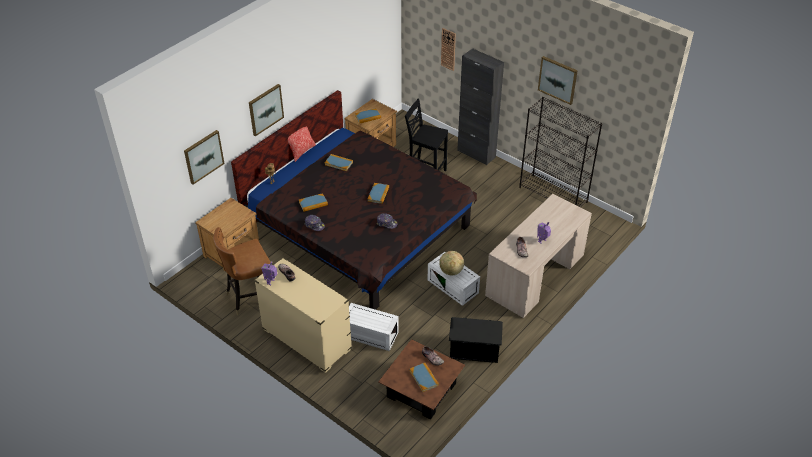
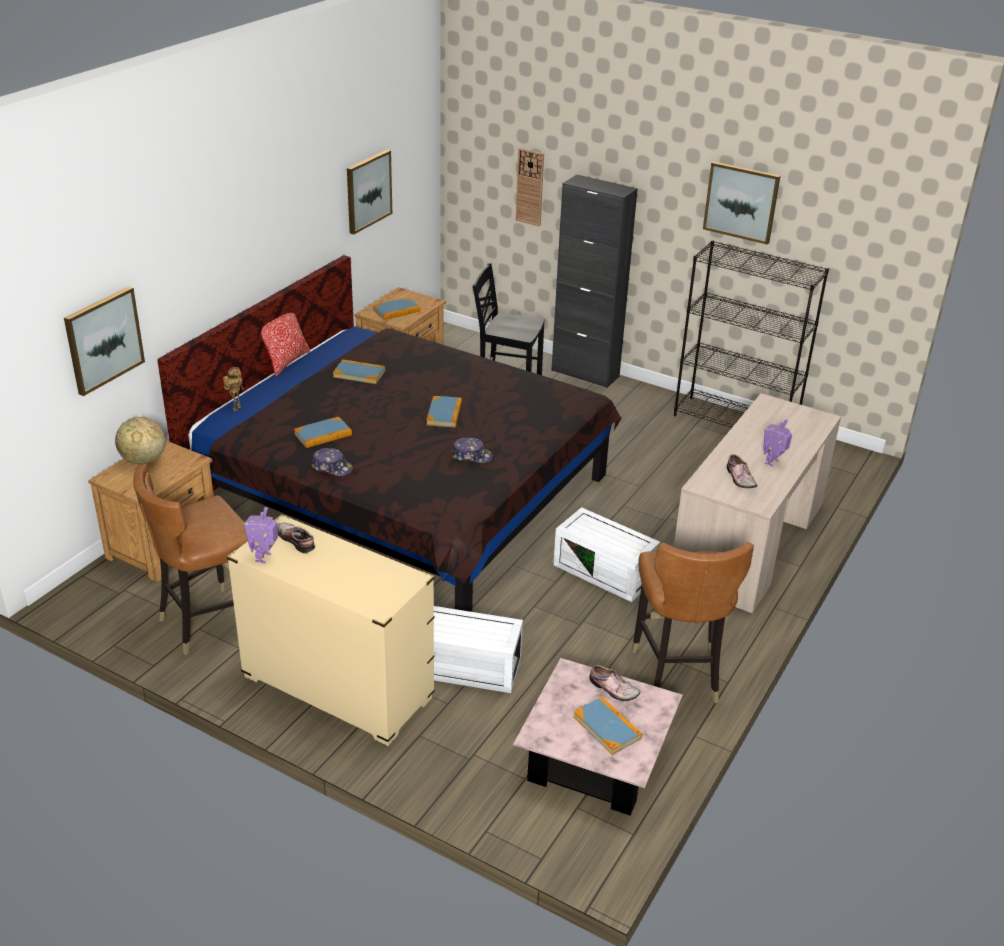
camera: 10 degrees left, 10 degrees down
picture [249,84,284,136] -> picture moved to [347,150,392,234]
brown coffee table [378,339,465,419] -> pink coffee table [513,658,683,816]
globe [439,251,464,276] -> globe moved to [115,417,165,464]
black storage box [449,317,503,363] -> brown chair [632,542,754,703]

